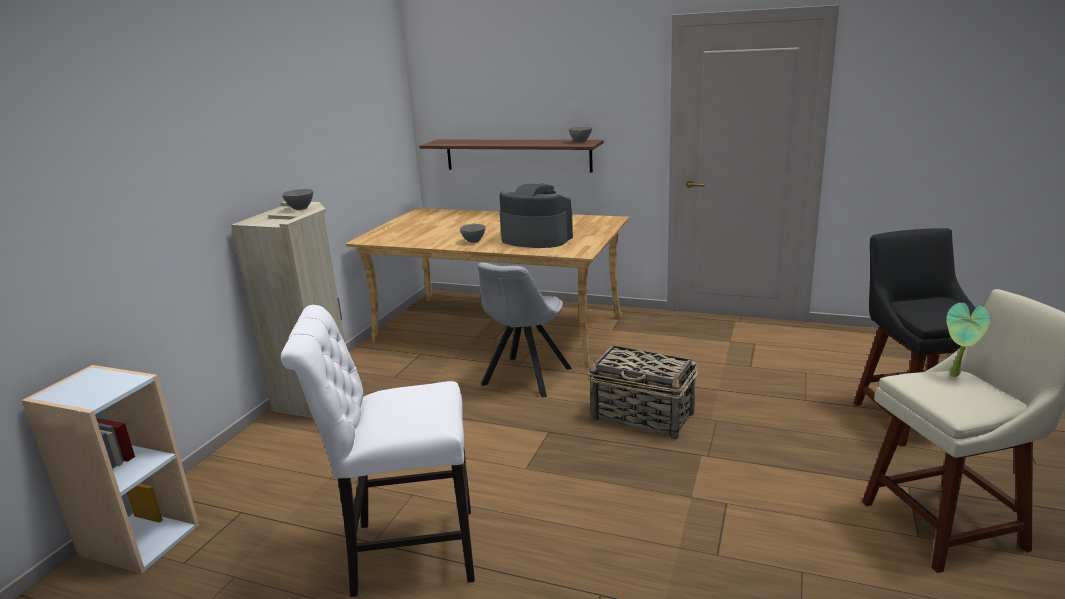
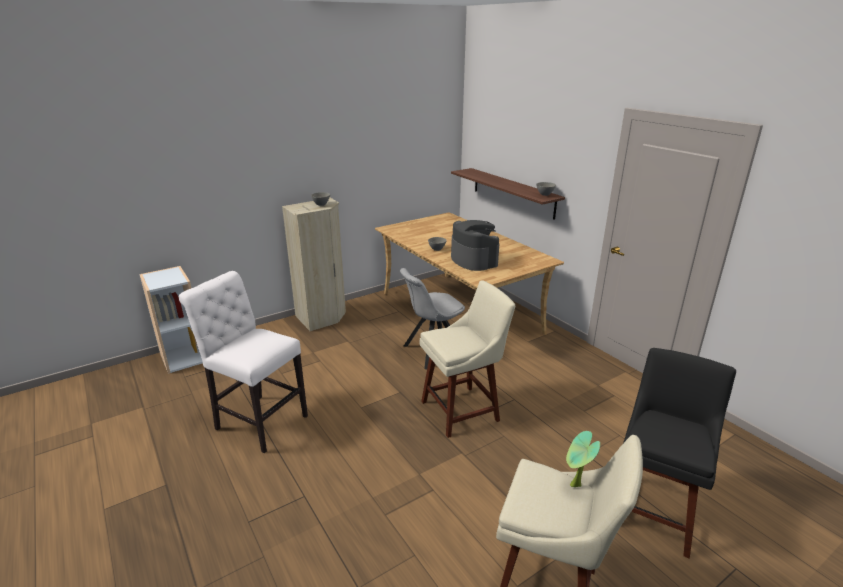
camera: 35 degrees right, 5 degrees up
basket [587,345,698,440] -> beige stool [420,280,515,438]

